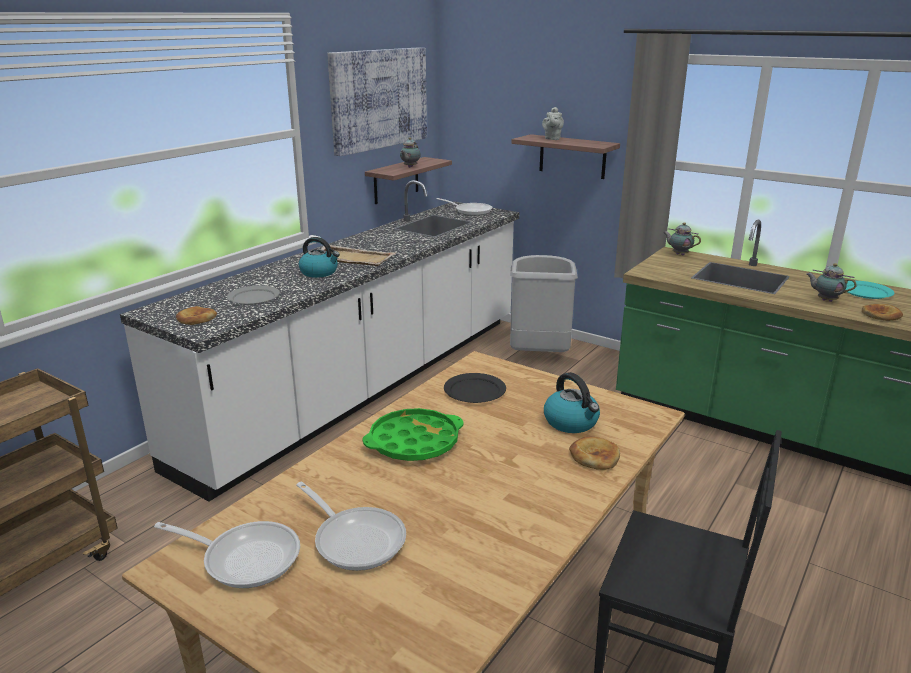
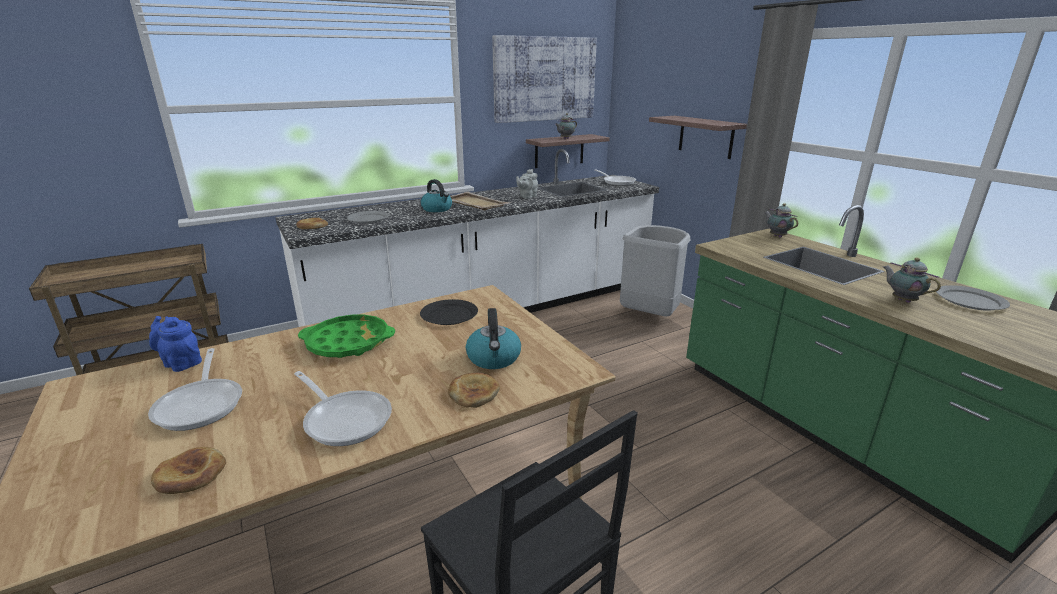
camera: 25 degrees right, 0 degrees up
frying pan [154,521,300,588] -> frying pan moved to [294,371,392,446]
grey teapot [542,107,564,140] -> grey teapot moved to [516,169,538,199]
turquoise plate [846,281,894,299] -> grey plate [936,285,1010,311]
bread [862,304,903,321] -> bread moved to [151,447,226,494]
none -> blue teapot [149,316,202,372]

